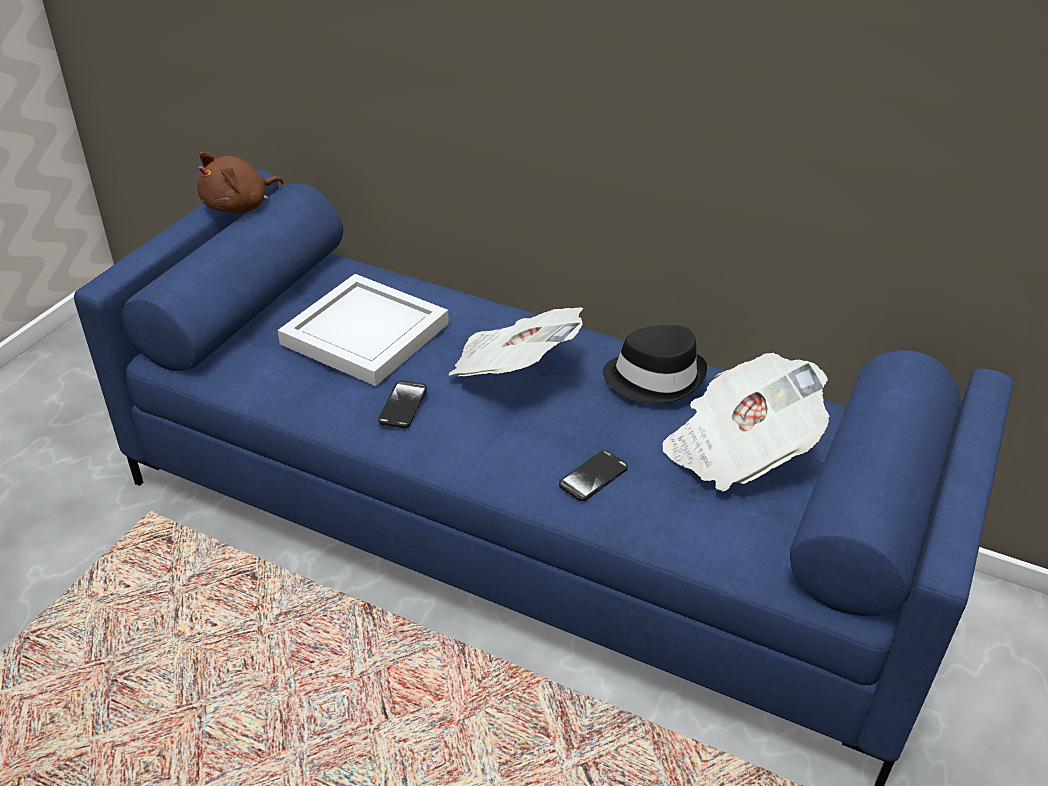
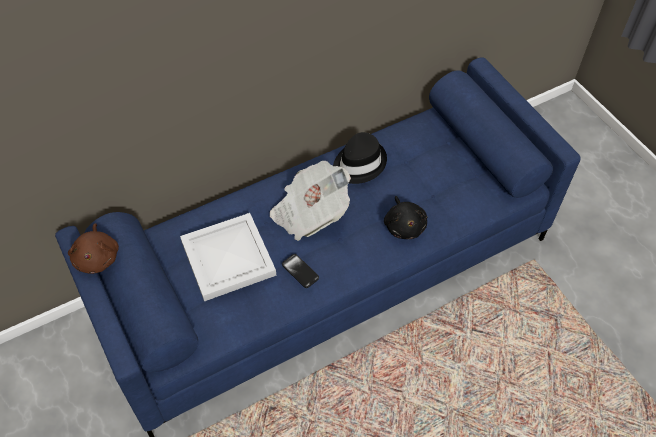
camera: 55 degrees left, 15 degrees up
phone [559,450,628,501] -> black plush toy [384,196,427,239]
newspaper [663,353,829,491] -> none

